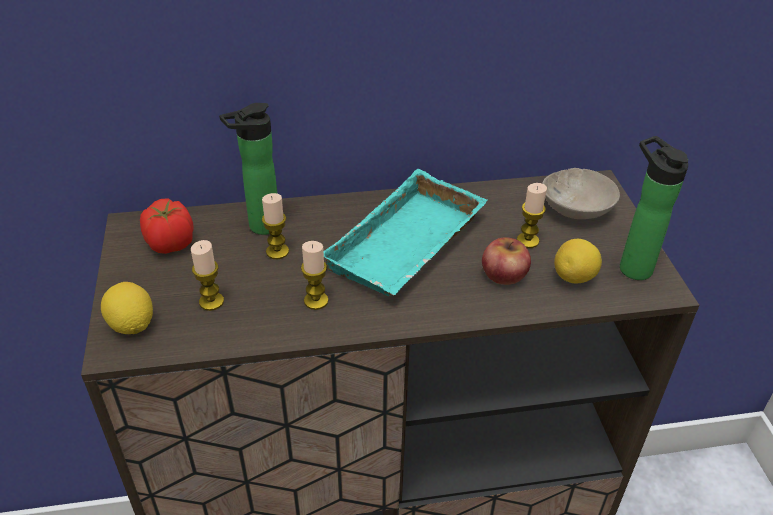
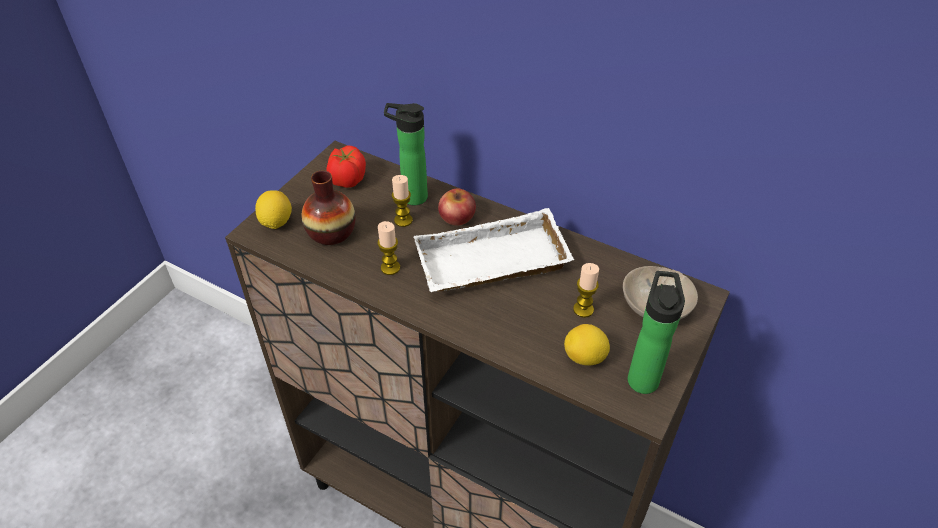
camera: 40 degrees right, 5 degrees up
candle [191,240,224,311] -> vase [301,170,355,245]
turquoise tray [324,169,487,296] -> white tray [413,208,574,292]
apple [482,237,531,285] -> apple moved to [438,189,476,226]

